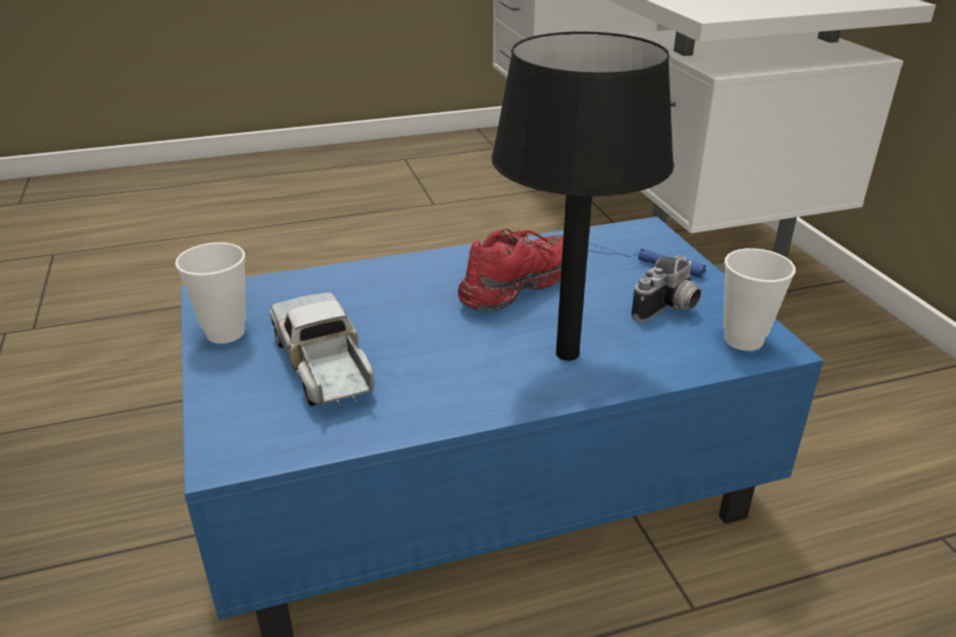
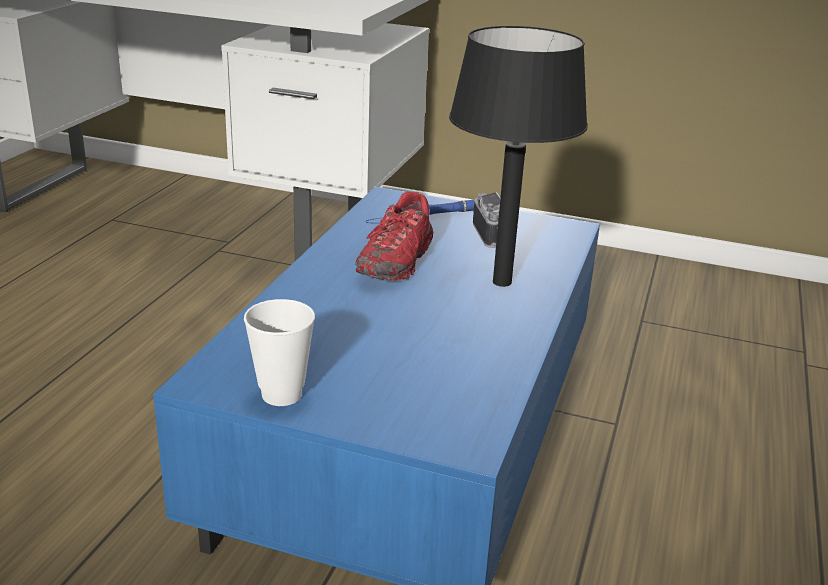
camera: 55 degrees left, 5 degrees down
toy truck [269,293,374,408] -> none
red shoe [458,228,563,312] -> red shoe turned 150 degrees counterclockwise [355,192,433,281]
cup [723,248,796,351] -> none

